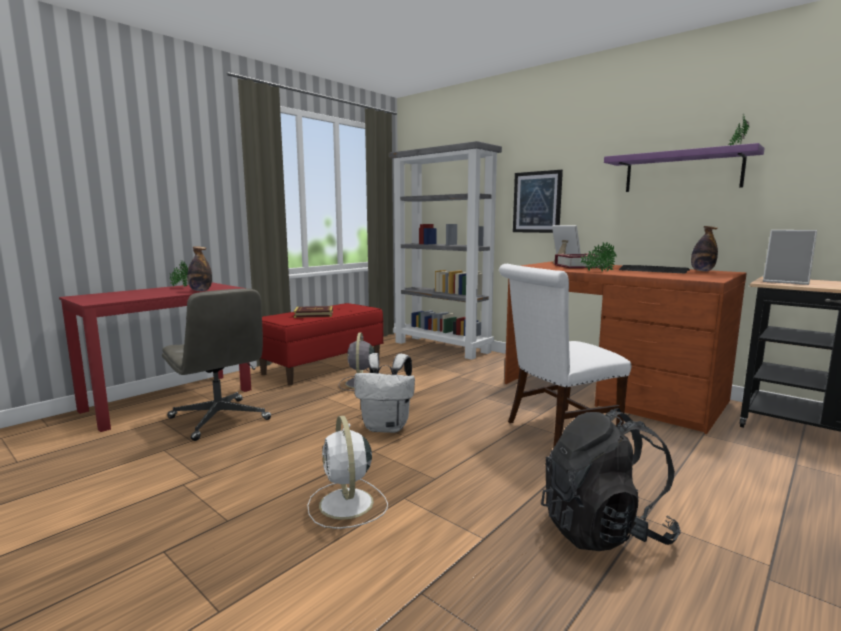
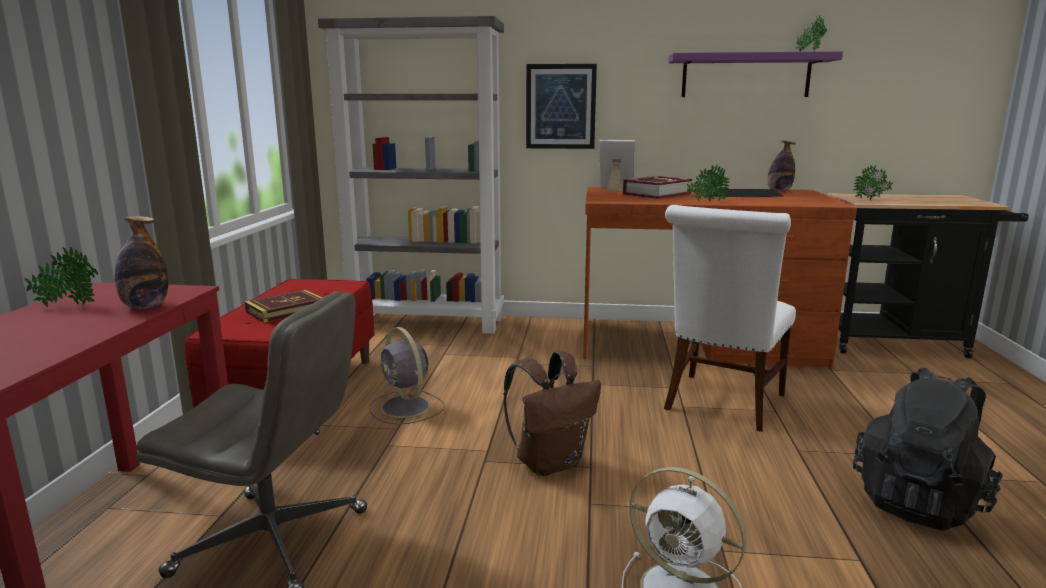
camera: 35 degrees left, 5 degrees up
white backpack [355,353,415,433] -> brown backpack [504,351,601,476]
picture frame [763,230,817,285] -> potted plant [853,165,893,200]

